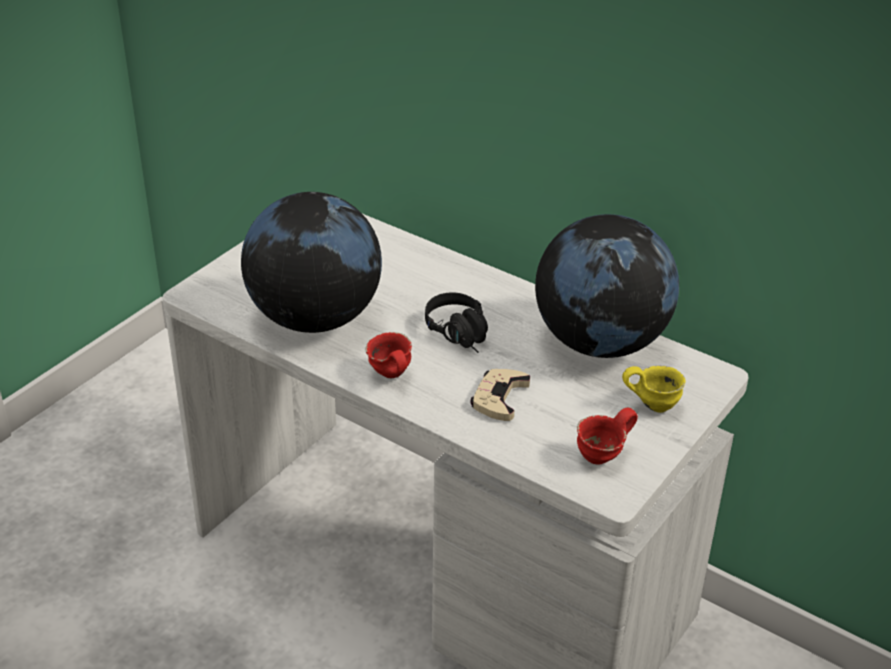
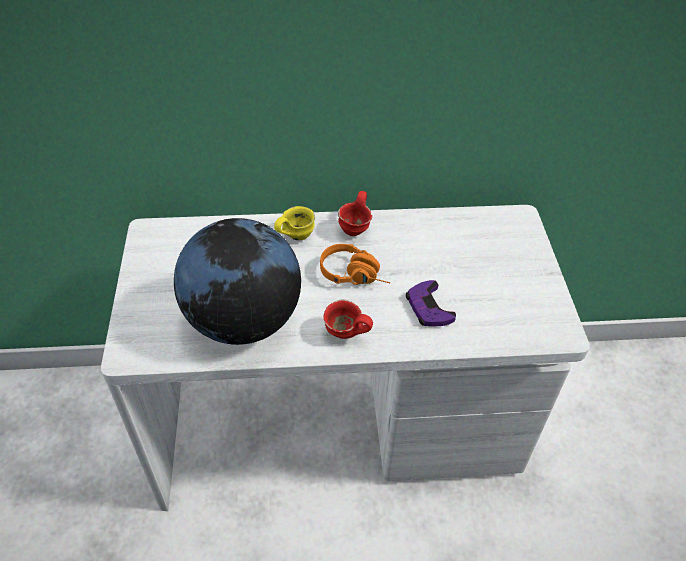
camera: 40 degrees left, 10 degrees up
black headphones [425,292,488,353] -> orange headphones [320,244,390,285]
beige game controller [471,369,530,421] -> purple game controller [406,280,456,327]
globe [535,214,679,358] -> none
red mug [577,407,638,465] -> red mug moved to [338,191,372,236]
yellow mug [622,366,685,413] -> yellow mug moved to [274,206,315,240]

